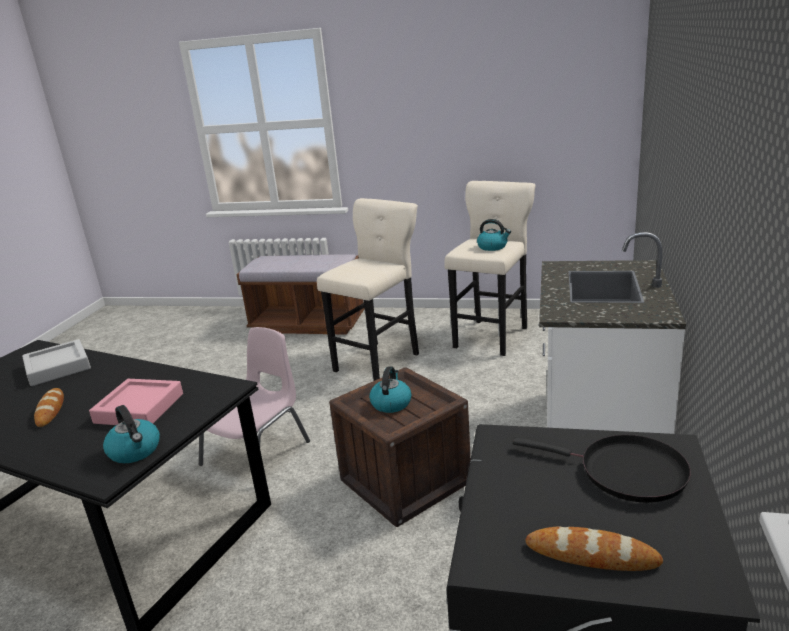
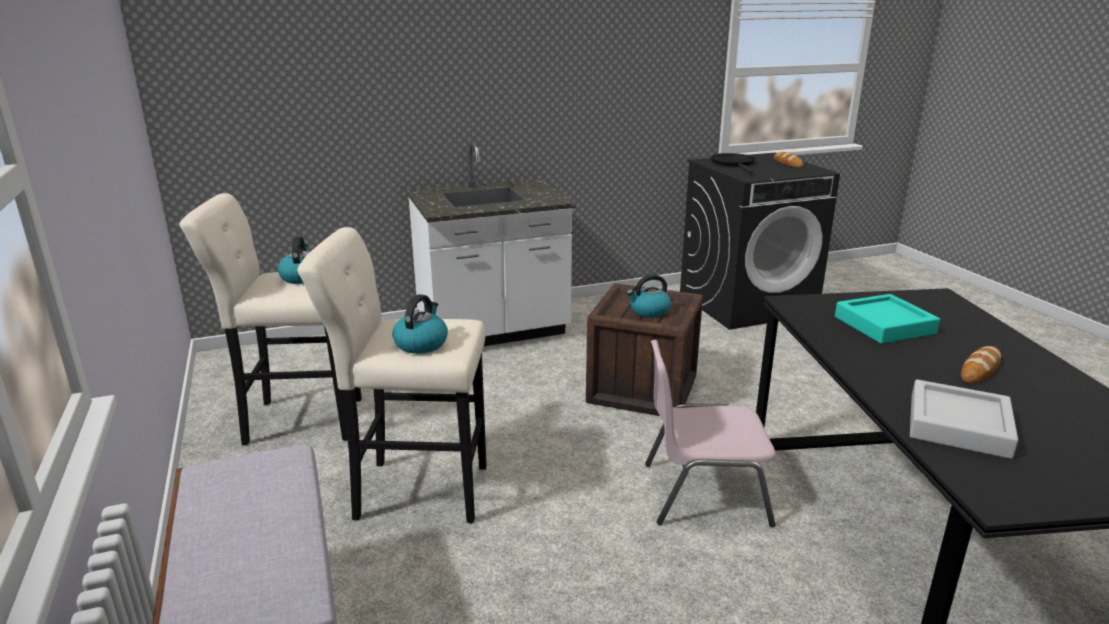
camera: 125 degrees left, 0 degrees up
pink tray [89,379,183,425] -> turquoise tray [835,294,940,344]
kettle [103,405,160,463] -> kettle moved to [392,294,448,354]

